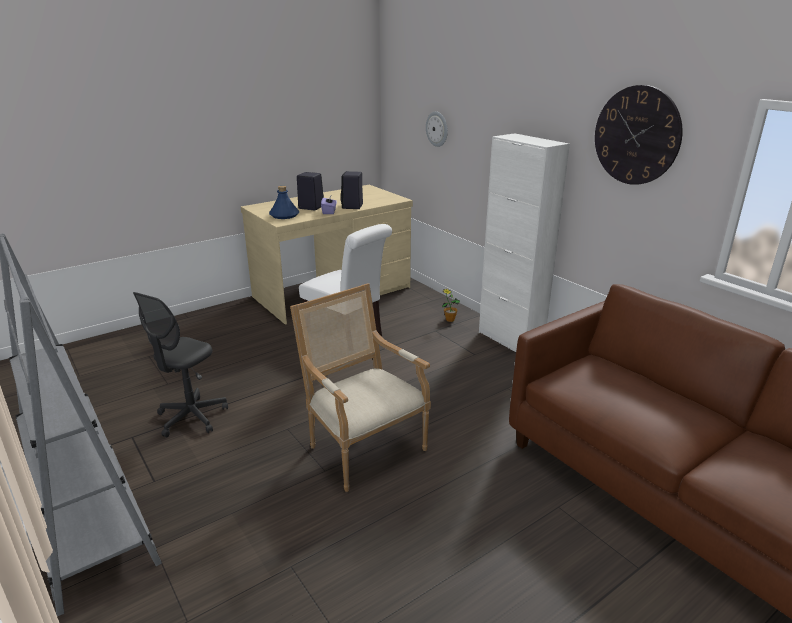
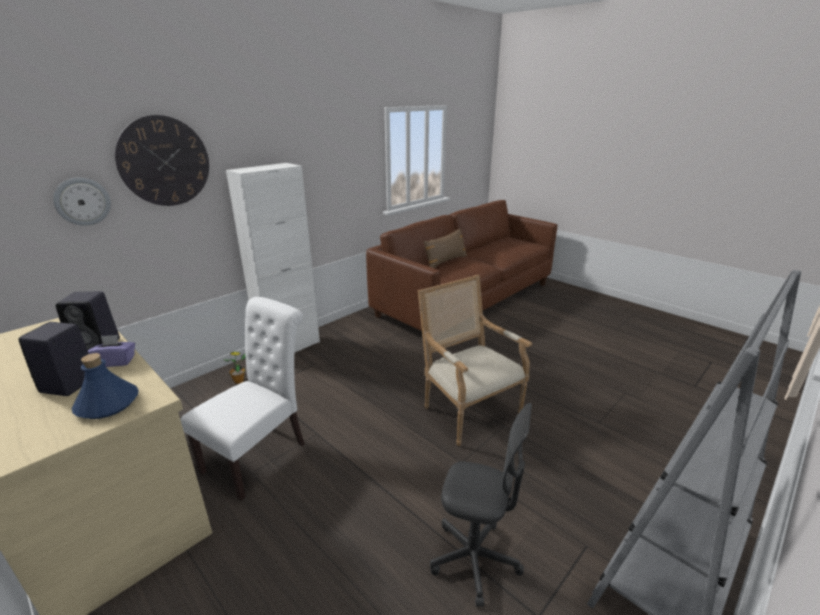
camera: 100 degrees left, 0 degrees up
armchair [290,284,431,492] -> armchair turned 105 degrees clockwise [418,275,532,446]
wall clock [595,85,682,185] -> wall clock moved to [115,115,209,206]
none -> brown pillow [423,228,467,268]

